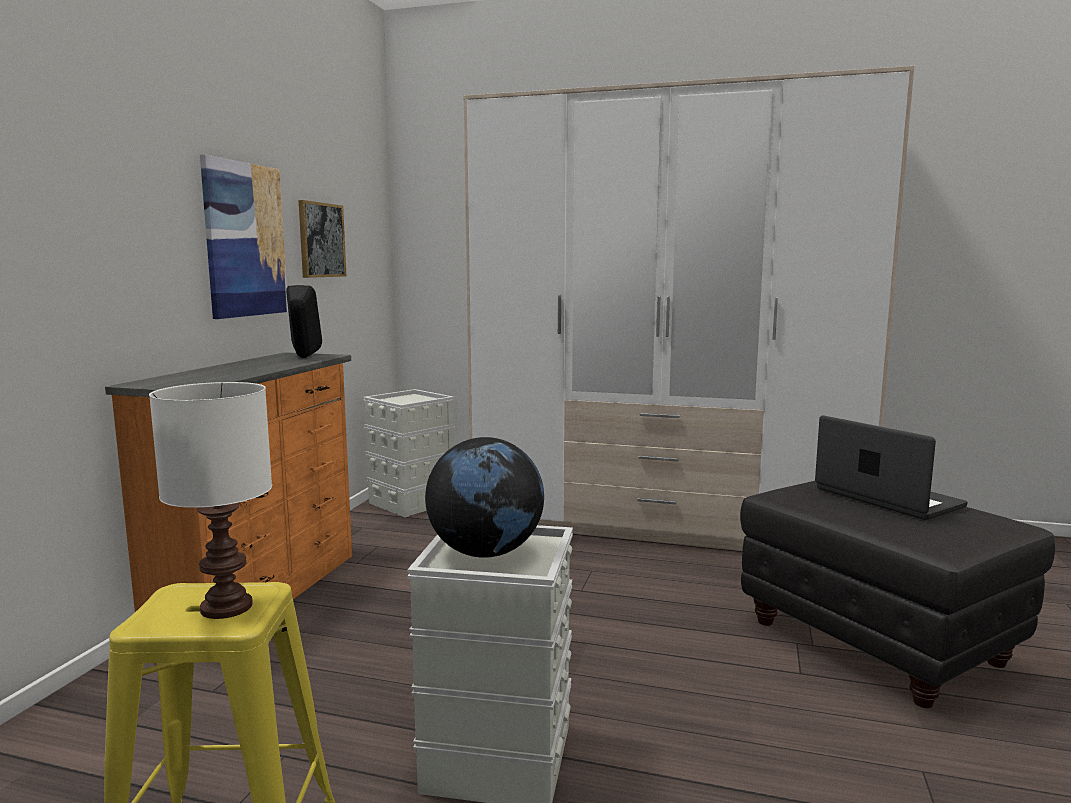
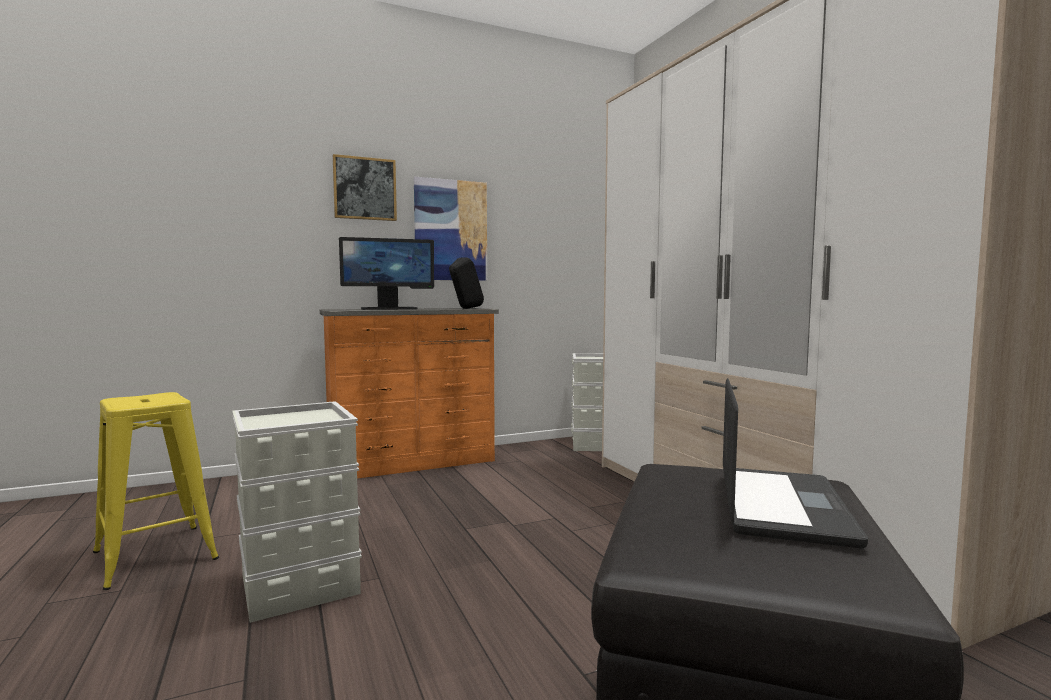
camera: 50 degrees right, 5 degrees down
white table lamp [149,382,272,619] -> none
picture [298,200,346,278] -> picture moved to [333,154,397,221]
globe [425,437,544,558] -> none
none -> monitor [339,237,434,310]

